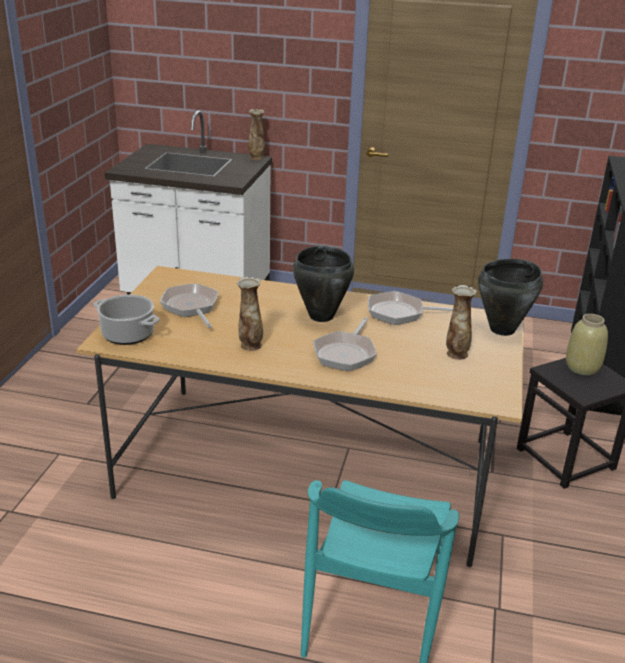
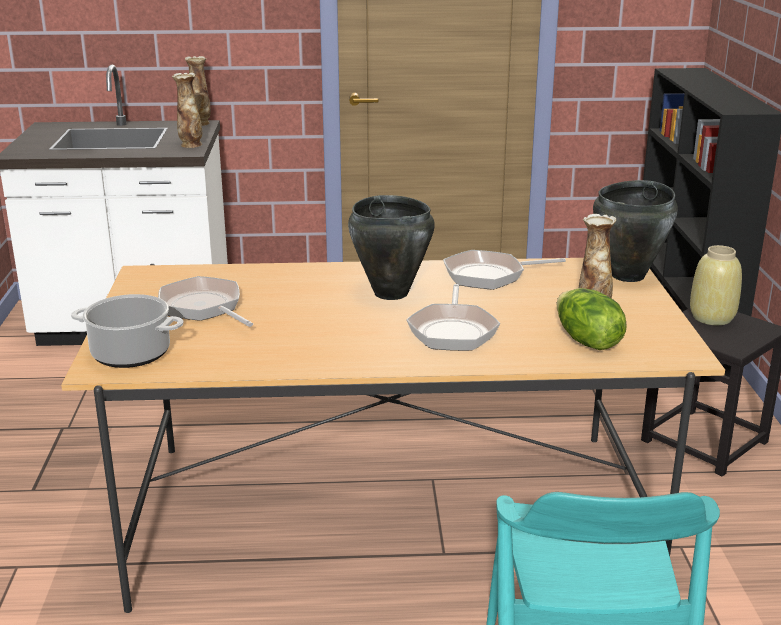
camera: 15 degrees left, 5 degrees down
vase [237,277,263,351] -> vase moved to [172,73,202,148]
none -> lettuce [557,288,627,350]

